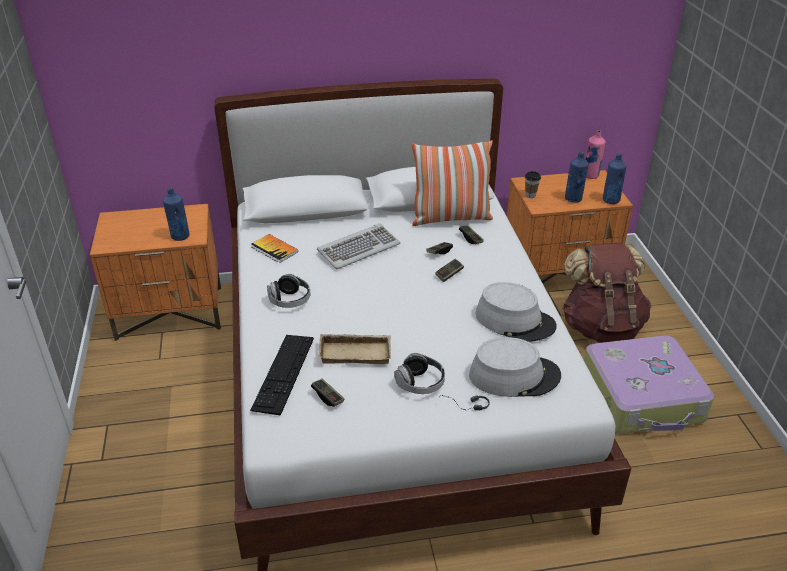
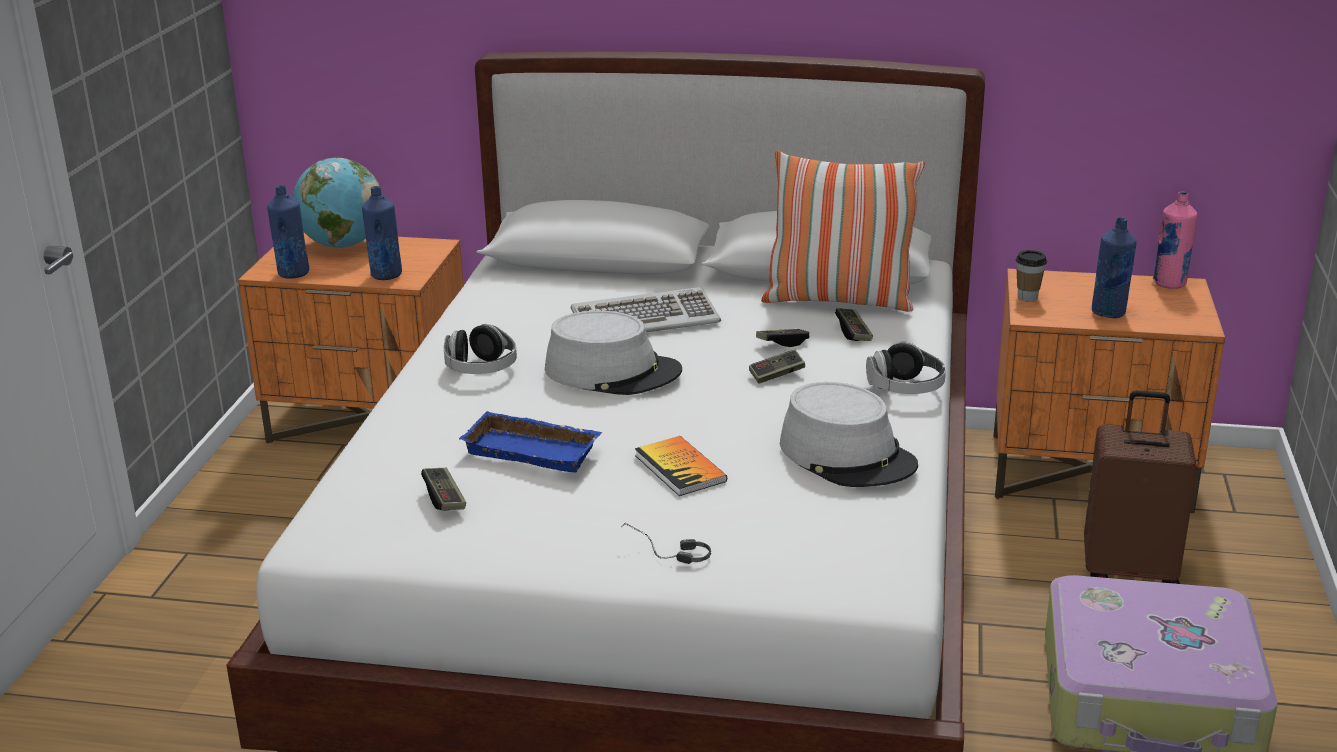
camera: 20 degrees right, 10 degrees down
keyboard [250,335,314,416] -> none
book [251,234,298,263] -> book moved to [635,436,727,496]
beige tray [318,334,391,364] -> blue tray [459,411,602,473]
headphones [394,353,445,394] -> headphones moved to [866,342,946,394]
grey hat [469,337,561,397] -> grey hat moved to [545,311,682,395]
brown backpack [562,243,651,343] -> brown suitcase [1084,390,1197,584]
blue bottle [603,154,627,204] -> blue bottle moved to [267,185,309,279]
none -> globe [293,158,382,248]

